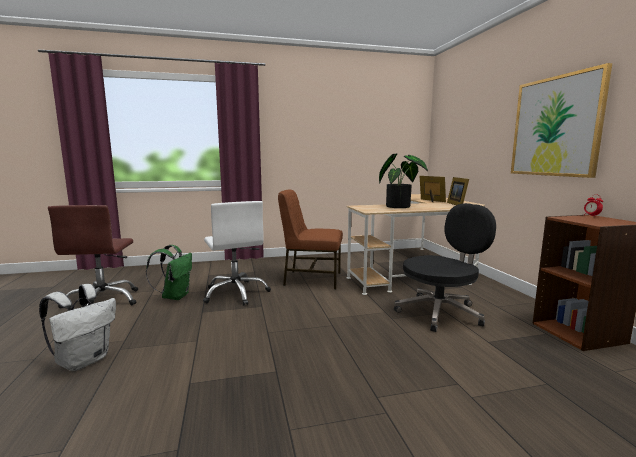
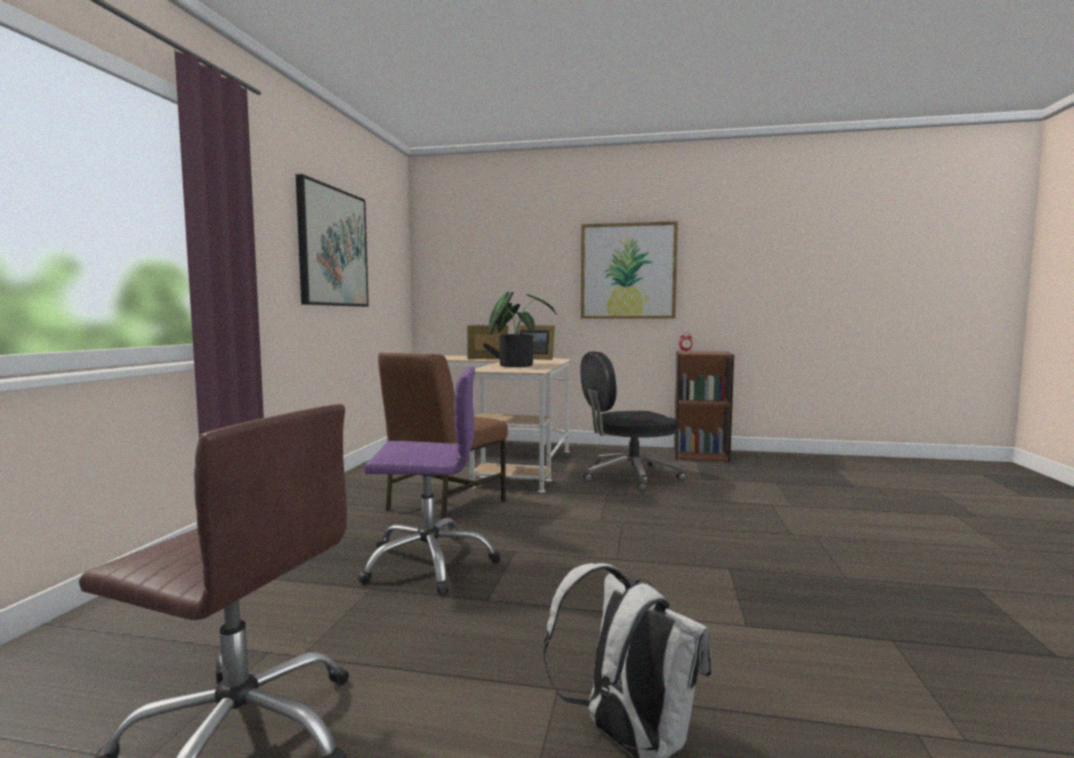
camera: 65 degrees left, 5 degrees down
green backpack [146,245,192,300] -> none
white office chair [203,201,271,306] -> purple office chair [358,367,500,594]
black office chair [394,203,496,332] -> black office chair turned 105 degrees counterclockwise [580,351,686,492]
none -> picture [296,174,369,307]

